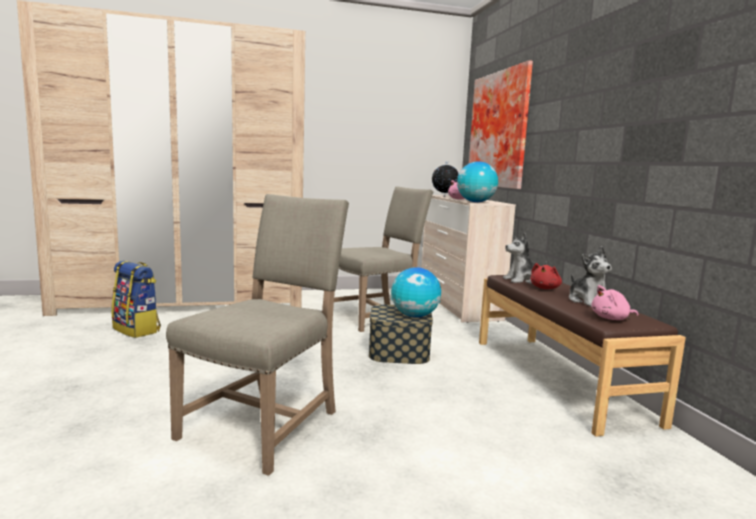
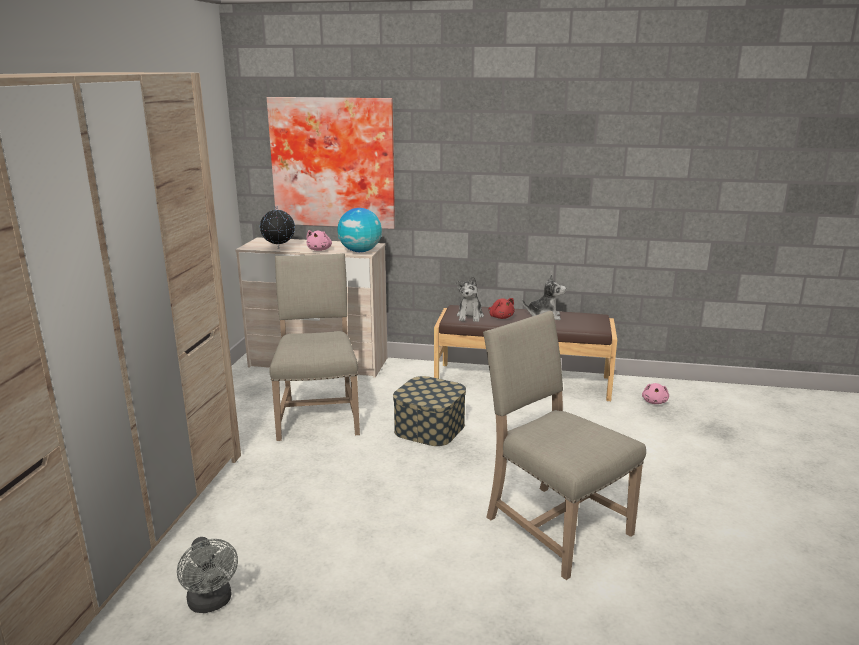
camera: 65 degrees left, 10 degrees up
backpack [112,261,161,338] -> grey fan [177,537,238,613]
globe [391,267,441,318] -> none
pink plush toy [592,285,638,320] -> pink plush toy moved to [642,383,669,404]

